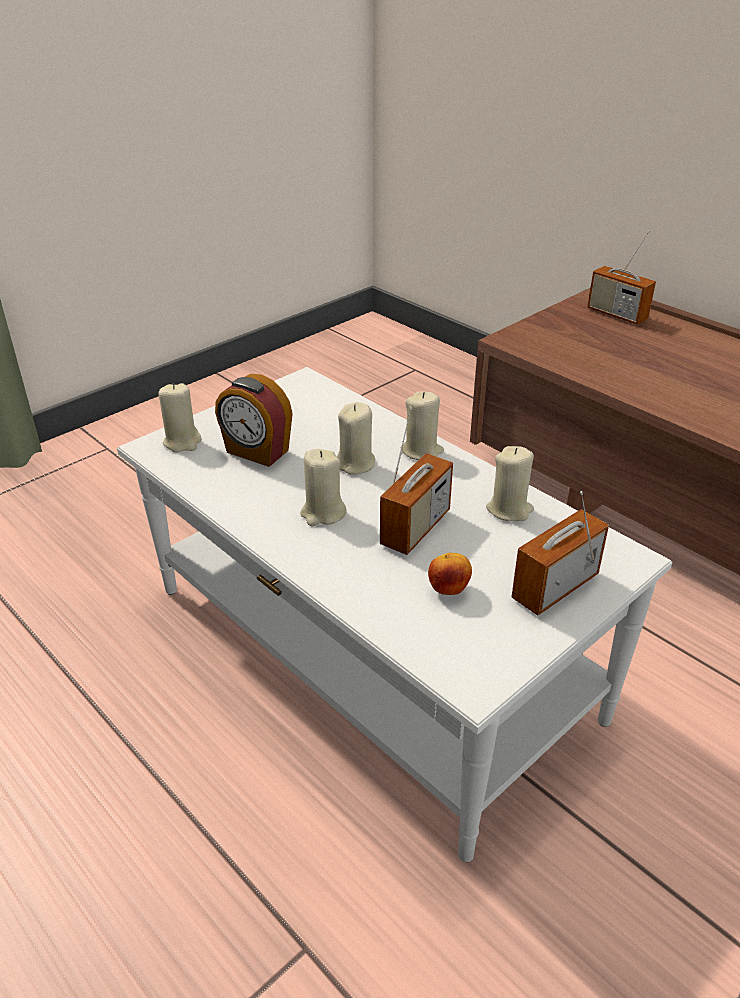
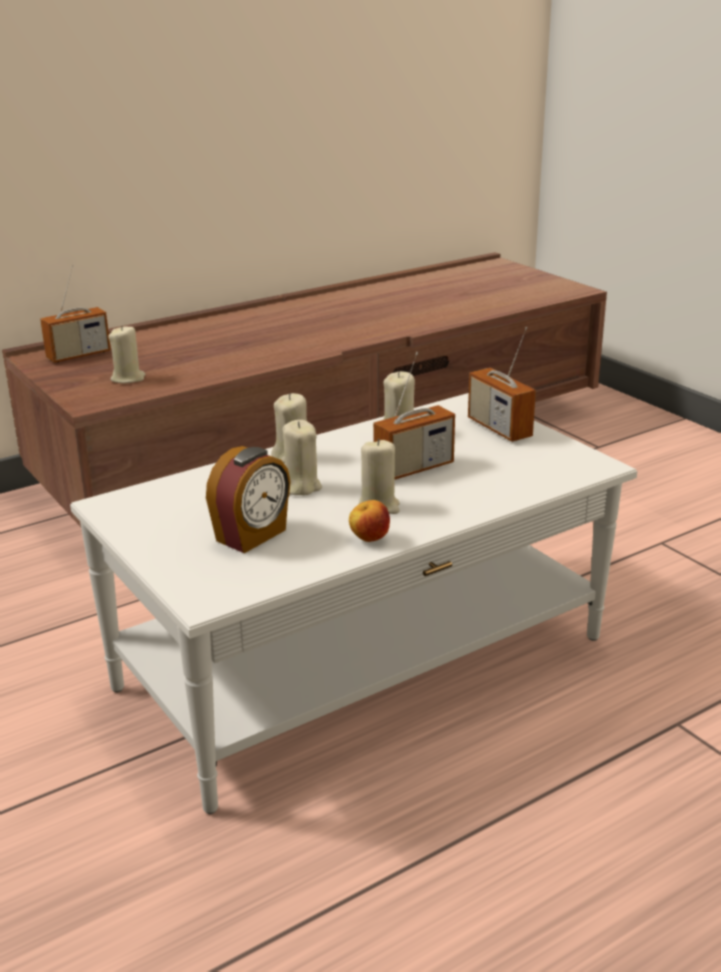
camera: 80 degrees left, 10 degrees down
beige candle [158,383,201,452] -> beige candle moved to [108,325,146,384]
radio [380,406,453,555] -> radio turned 105 degrees clockwise [373,352,455,480]
apple [428,553,472,595] -> apple moved to [349,500,390,542]

